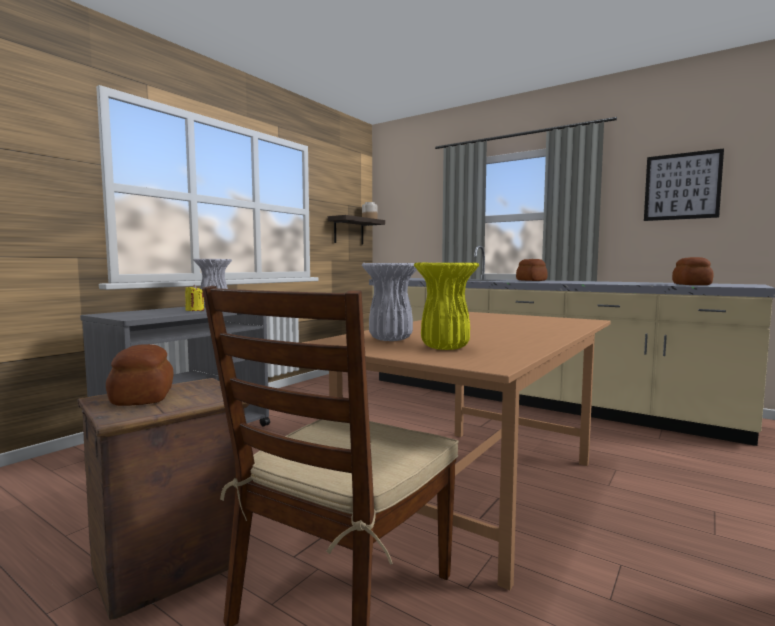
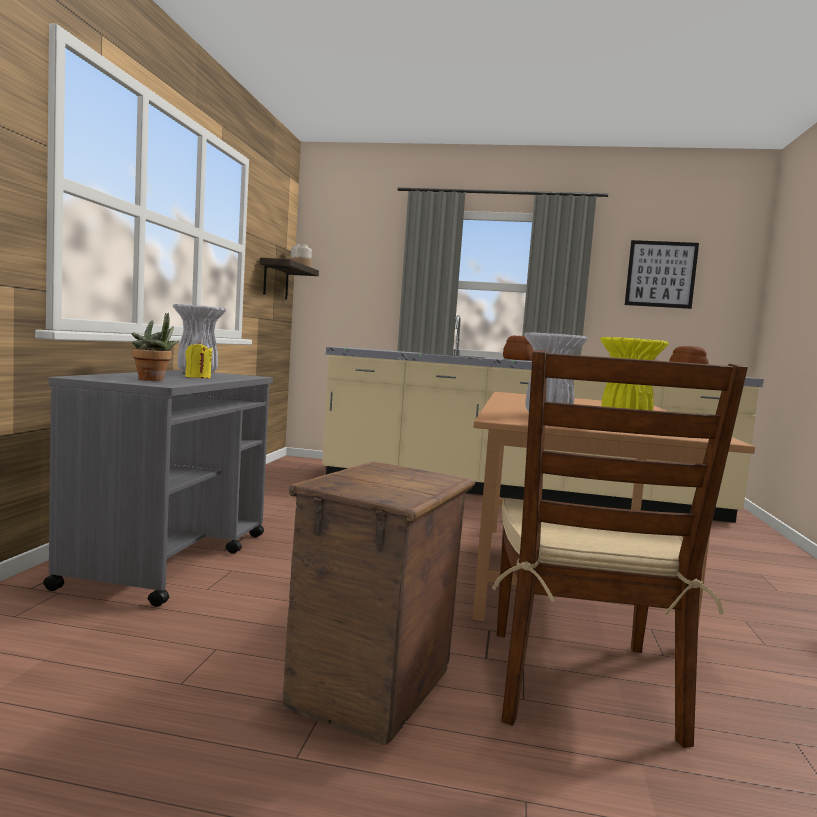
camera: 25 degrees left, 0 degrees up
bread [106,344,174,406] -> none
none -> potted plant [131,313,179,381]

